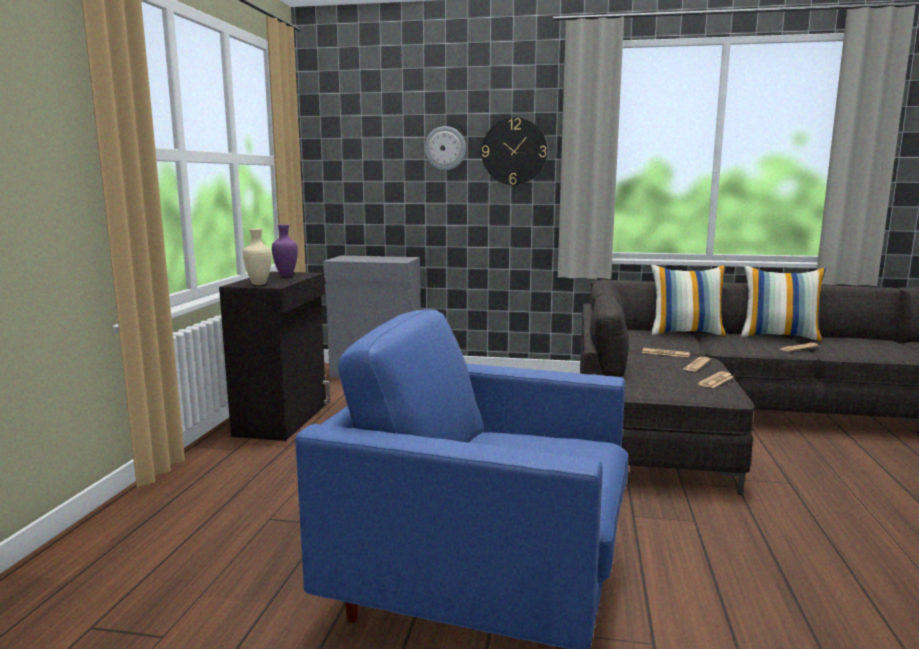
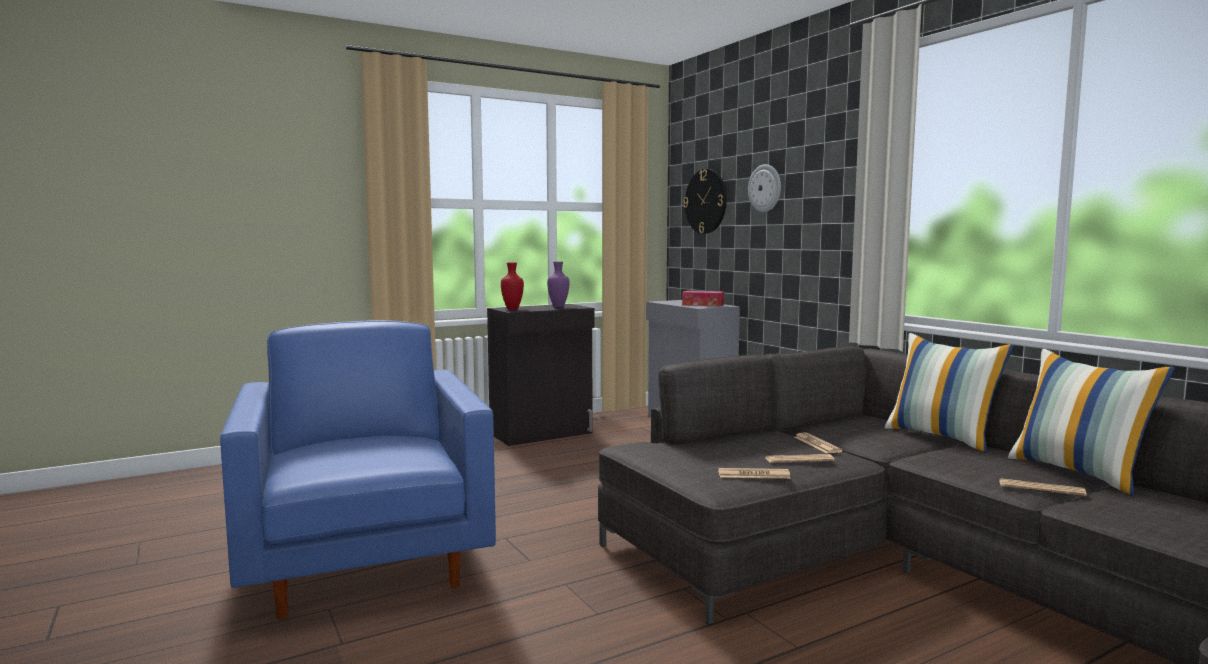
camera: 50 degrees right, 5 degrees down
beige vase [243,229,272,285] -> red vase [501,262,524,310]
wall clock [482,117,547,185] -> wall clock moved to [683,169,727,234]
none -> tissue box [682,291,724,306]

